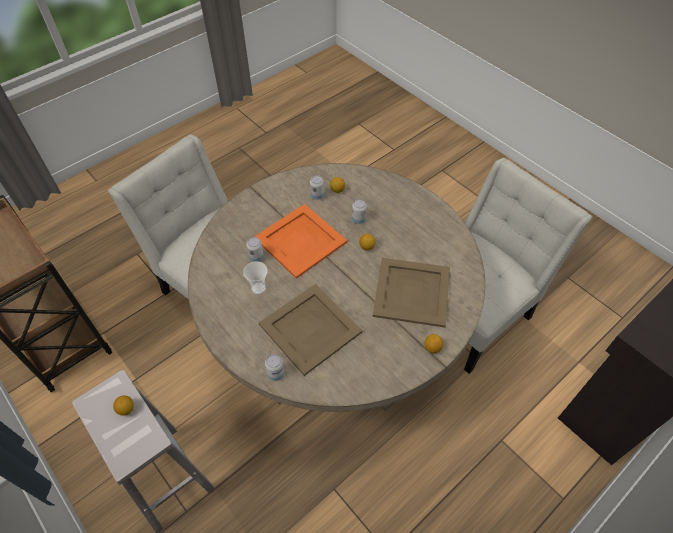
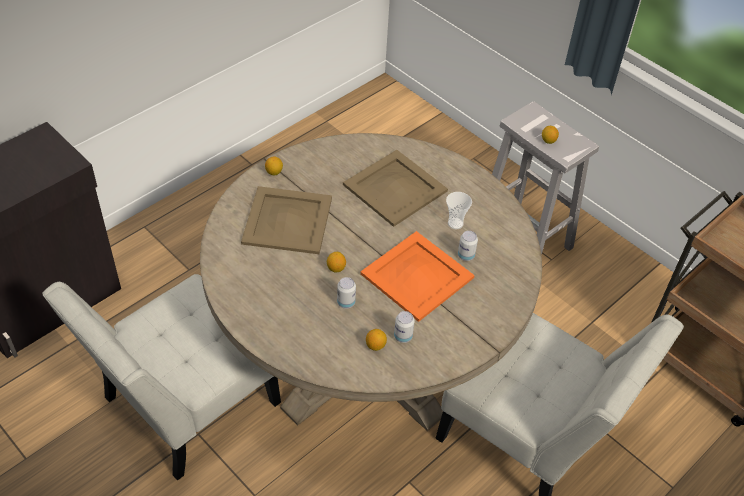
camera: 175 degrees right, 5 degrees down
can [265,354,284,381] -> none

